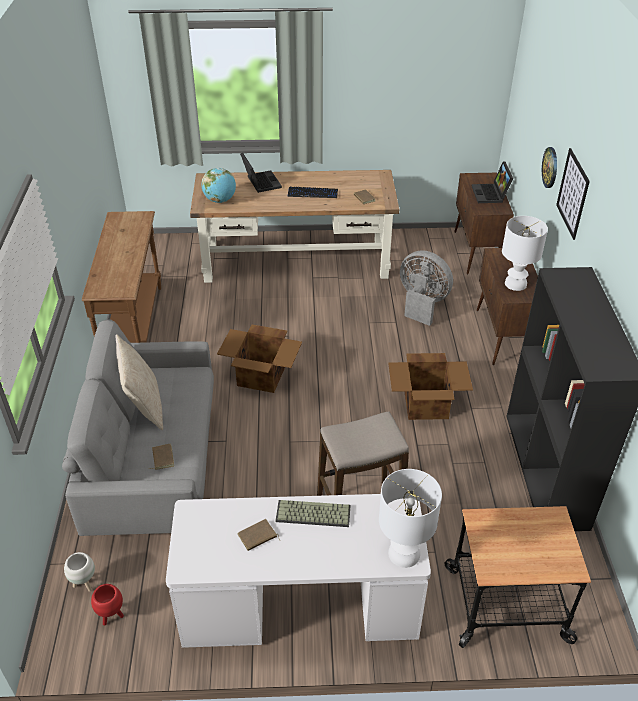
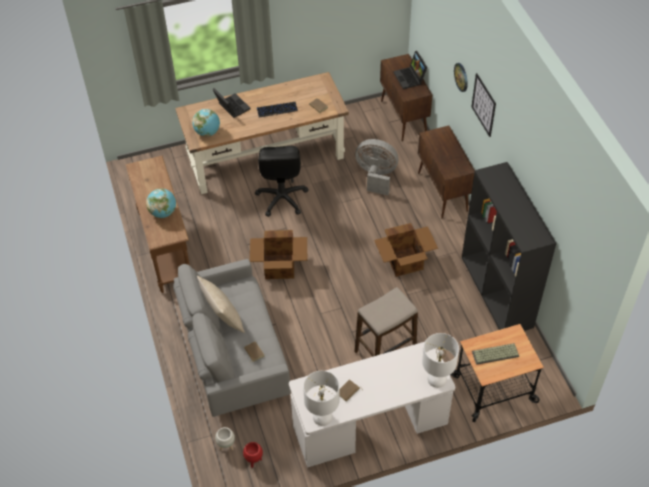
camera: 15 degrees left, 10 degrees up
keyboard [275,500,350,527] -> keyboard moved to [472,343,519,365]
white table lamp [502,216,548,291] -> white table lamp moved to [303,371,340,426]
none -> globe [146,188,176,218]
none -> black office chair [255,146,309,217]

